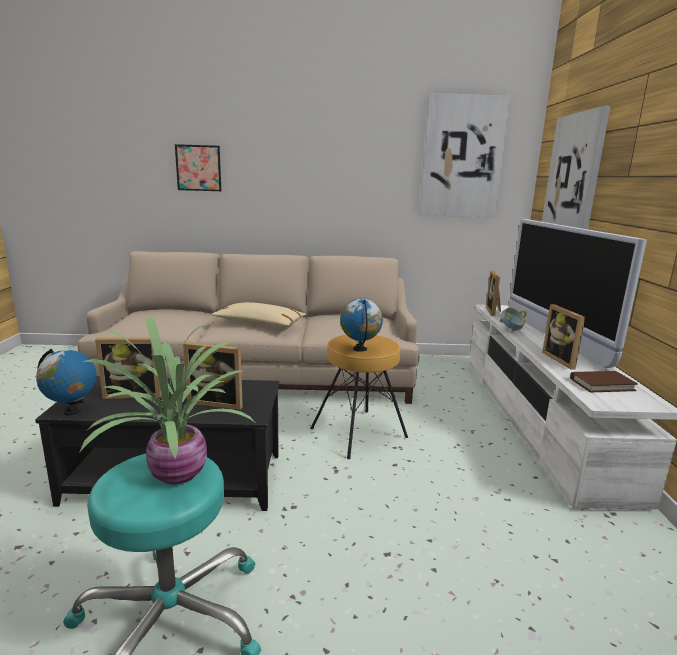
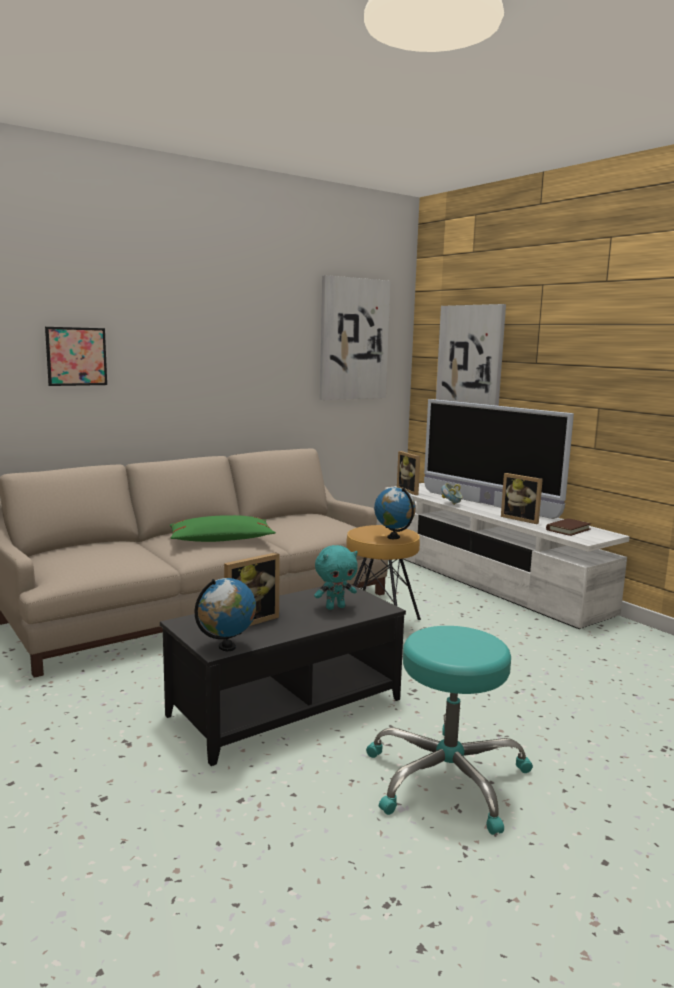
camera: 35 degrees left, 5 degrees down
potted plant [80,316,255,485] -> none
picture frame [183,342,243,410] -> turquoise plush toy [314,545,358,610]
beige pillow [211,302,307,327] -> green pillow [170,515,276,542]

